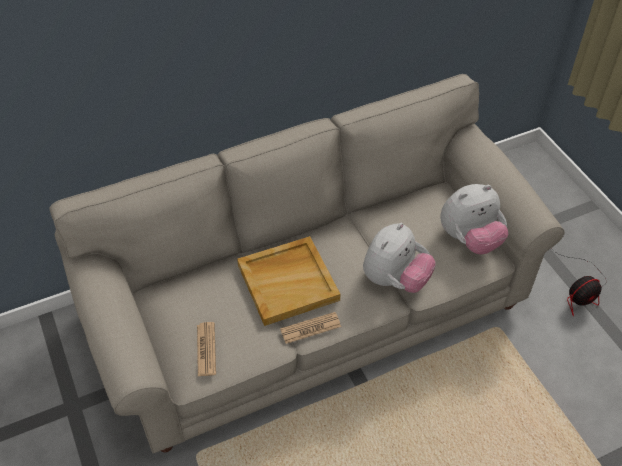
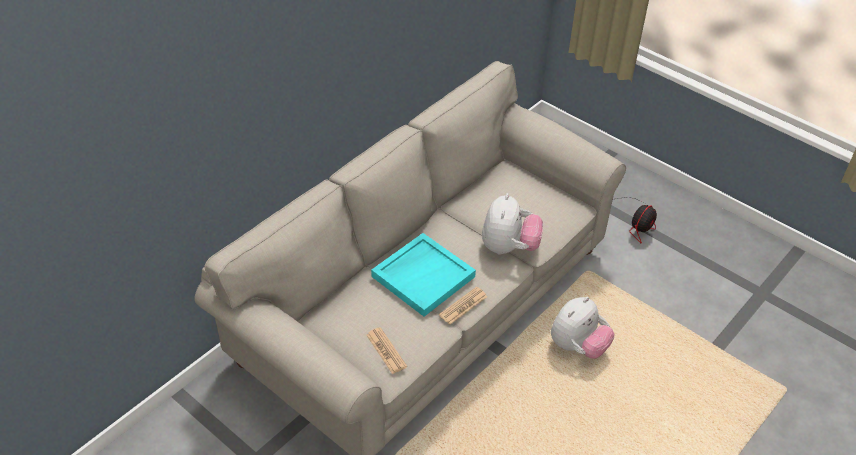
camera: 25 degrees left, 5 degrees down
beige tray [237,236,340,326] -> turquoise tray [371,233,476,317]
plush toy [440,184,508,254] -> plush toy moved to [551,297,615,359]

